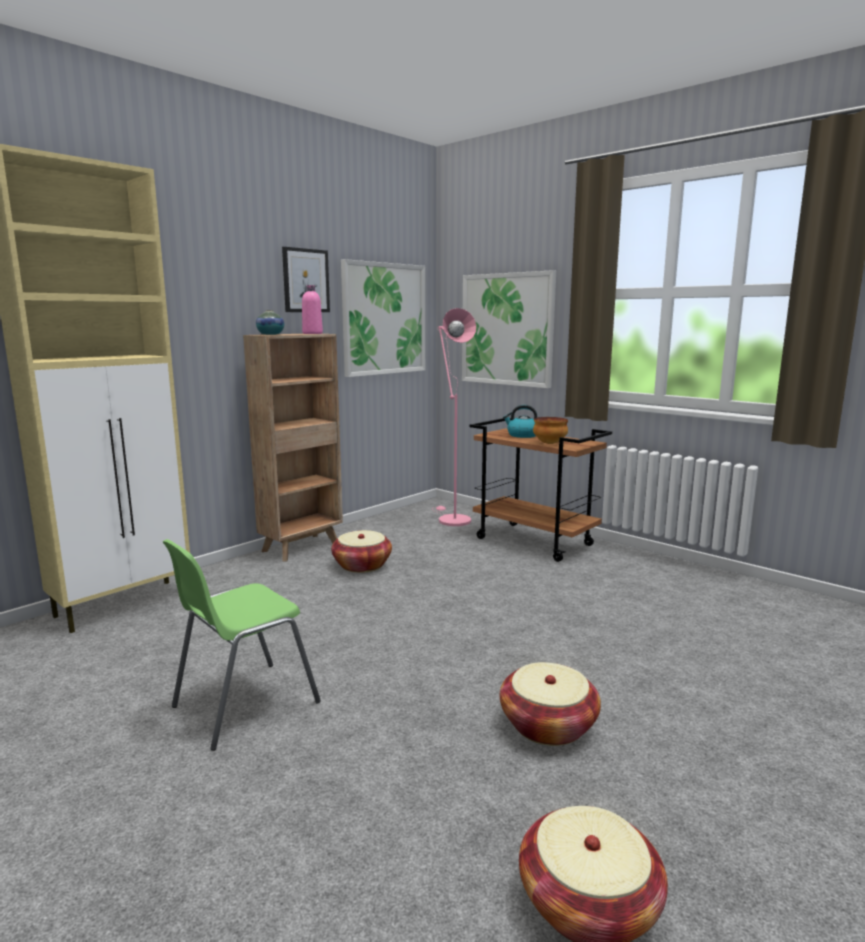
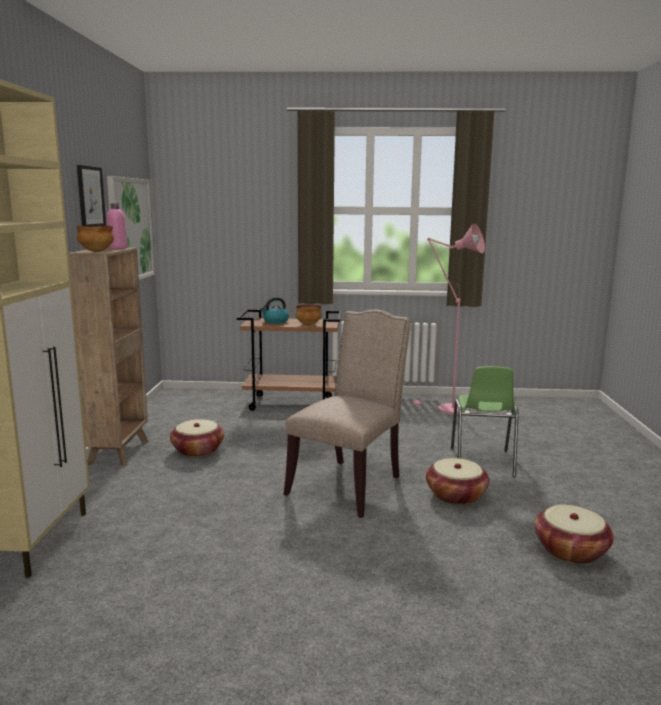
camera: 40 degrees left, 0 degrees up
green chair [163,539,321,751] -> green chair moved to [451,366,519,478]
vase [256,310,285,335] -> bowl [76,226,114,252]
pink floor lamp [432,308,476,526] -> pink floor lamp moved to [409,224,485,415]
picture [462,270,556,388] -> none
none -> beige chair [283,310,411,518]

